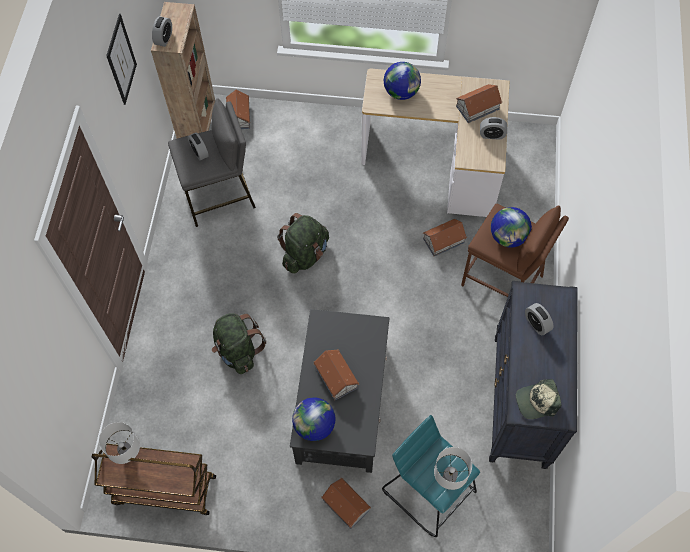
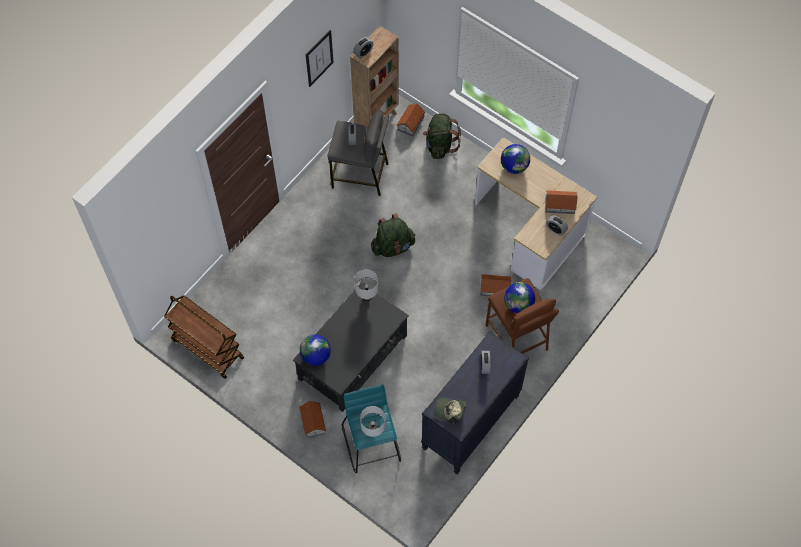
camera: 30 degrees right, 0 degrees up
white table lamp [99,422,140,464] -> white table lamp moved to [354,269,378,301]
green backpack [212,313,266,374] -> green backpack moved to [423,113,461,159]
toy house [314,349,359,401] -> none

